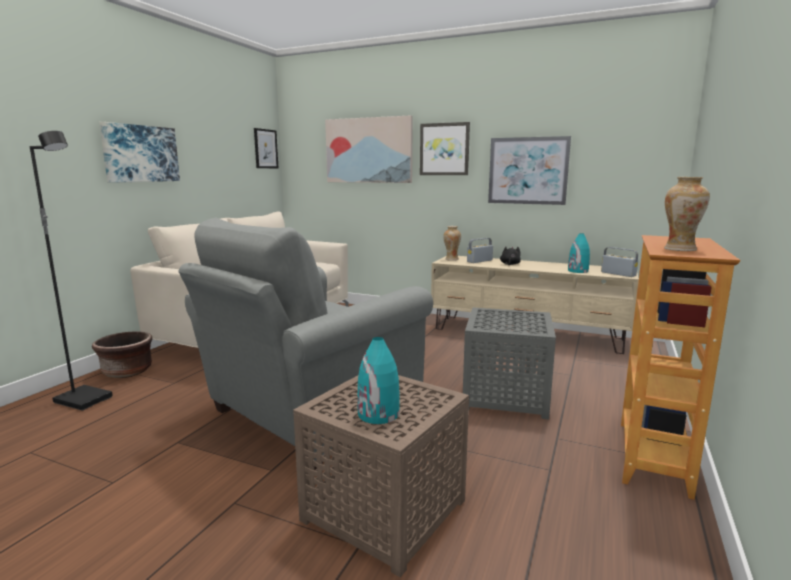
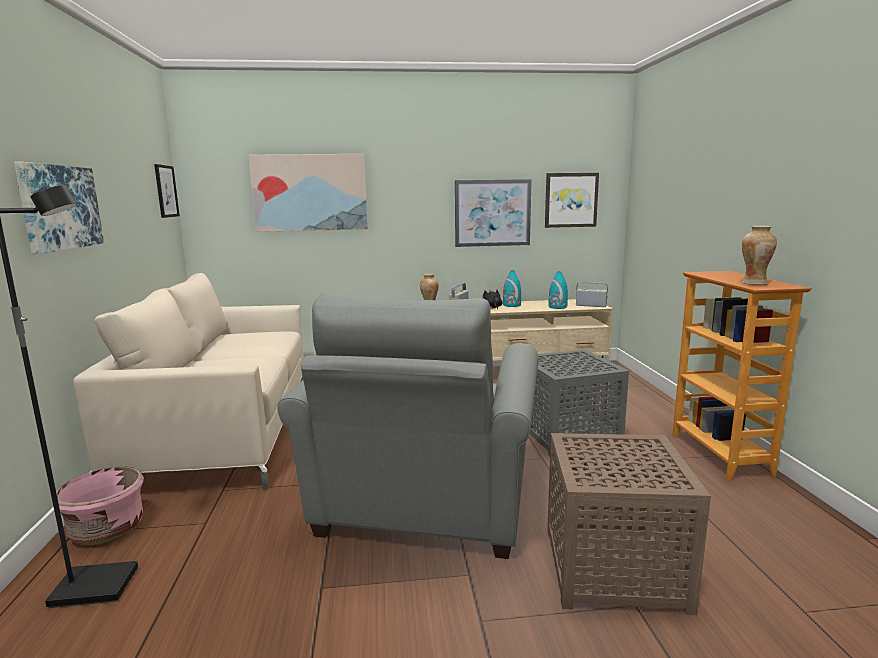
camera: 30 degrees left, 0 degrees up
brown planter [92,331,152,378] -> pink planter [56,467,144,545]
turquoise vase [357,337,400,424] -> turquoise vase moved to [503,271,521,307]
picture [420,122,470,175] -> picture moved to [545,173,599,228]

